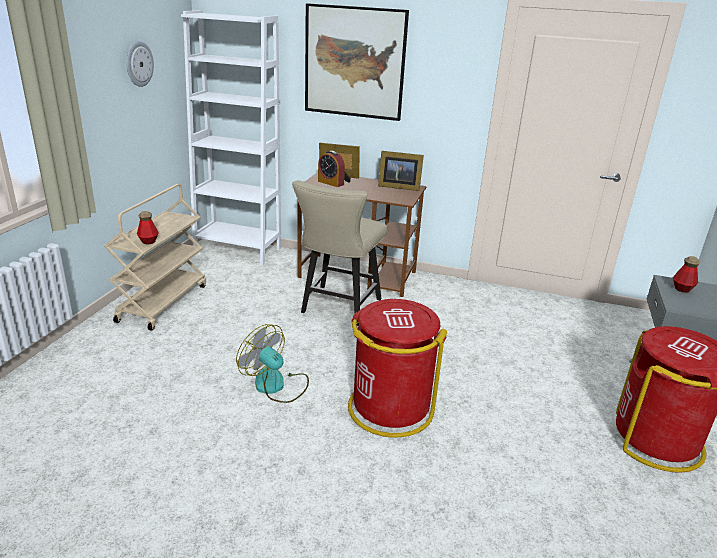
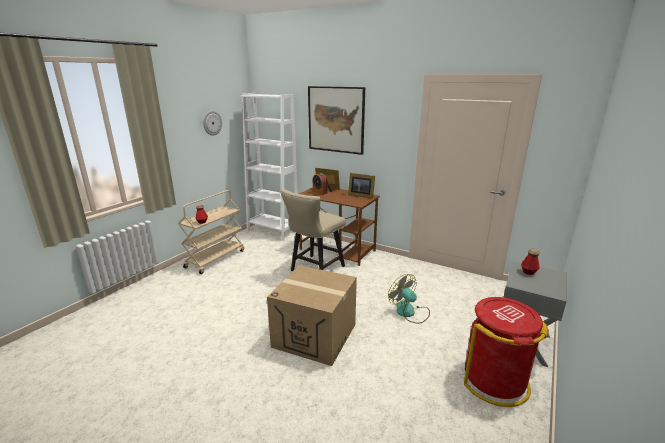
camera: 15 degrees right, 5 degrees down
fan [236,324,309,403] -> fan moved to [388,274,430,324]
red trash can [348,299,447,437] -> cardboard box [267,265,357,366]

